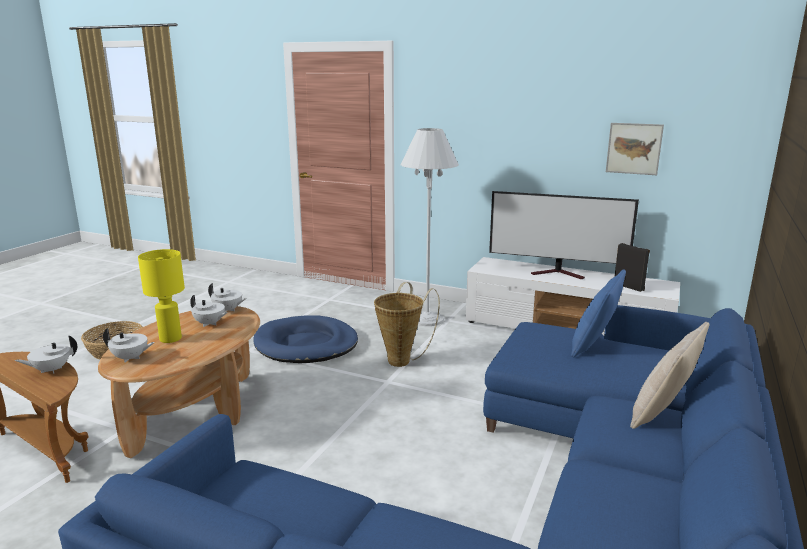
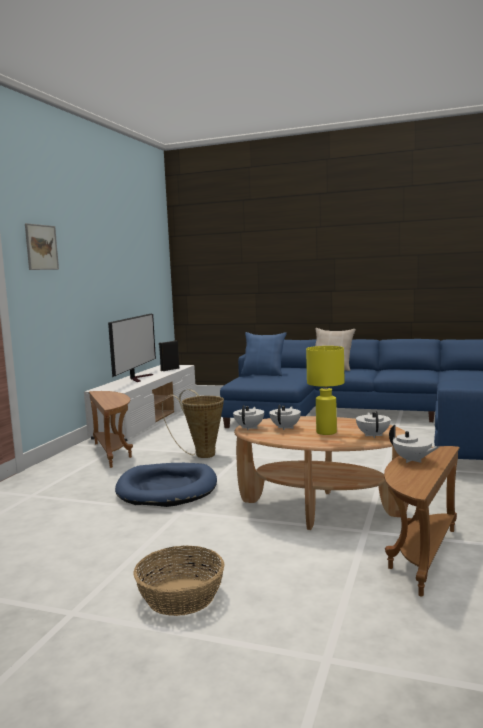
camera: 95 degrees left, 10 degrees down
white floor lamp [401,128,459,326] -> brown side table [89,391,133,468]
picture [606,123,664,175] -> picture moved to [25,223,59,270]

